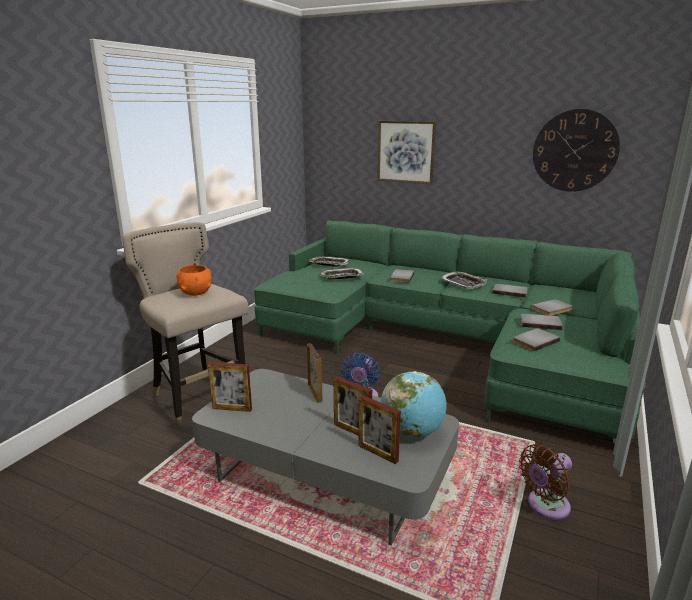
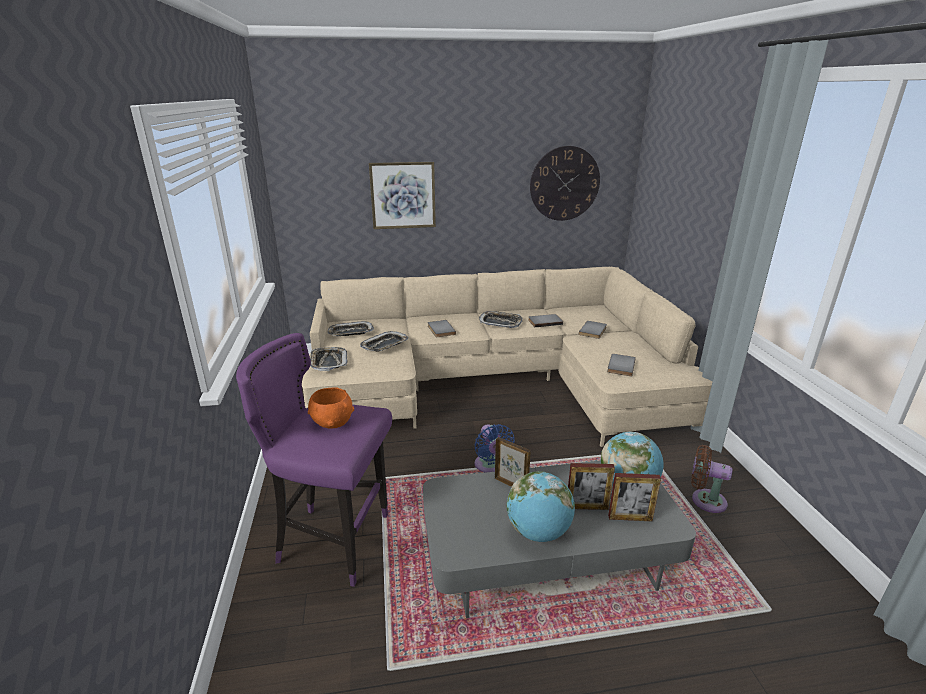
camera: 35 degrees left, 5 degrees up
beige stool [122,222,248,429] -> purple stool [236,333,392,587]
picture frame [208,362,252,412] -> none
green sofa [254,220,646,439] -> beige sofa [302,267,713,447]
brown fan [519,444,572,519] -> brown fan turned 90 degrees clockwise [691,445,732,513]
grey book [520,313,563,330] -> none
none -> tray [310,347,348,371]
none -> globe [506,471,575,542]

